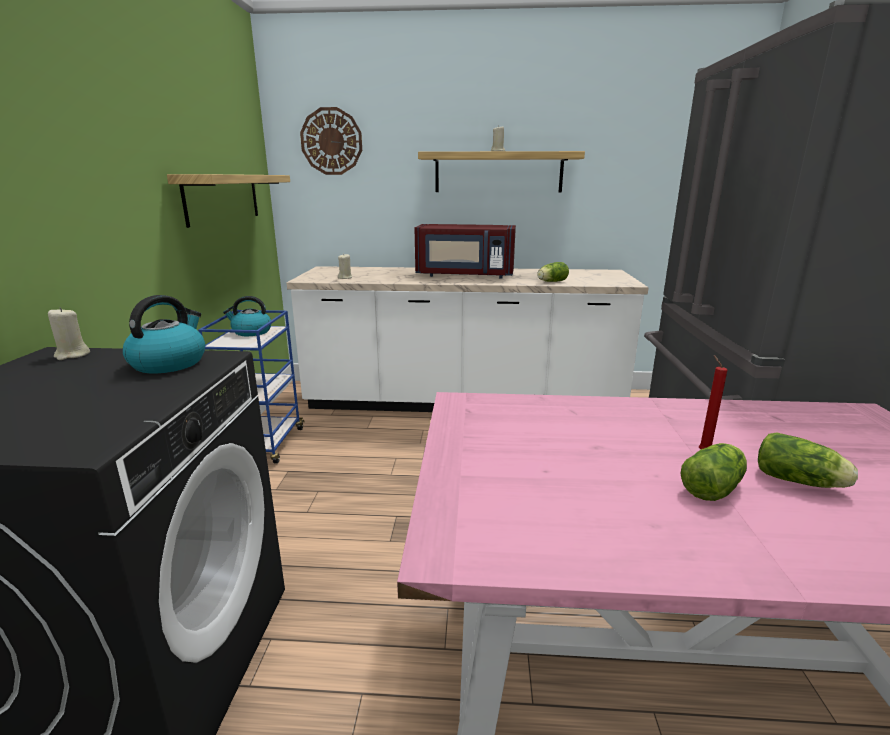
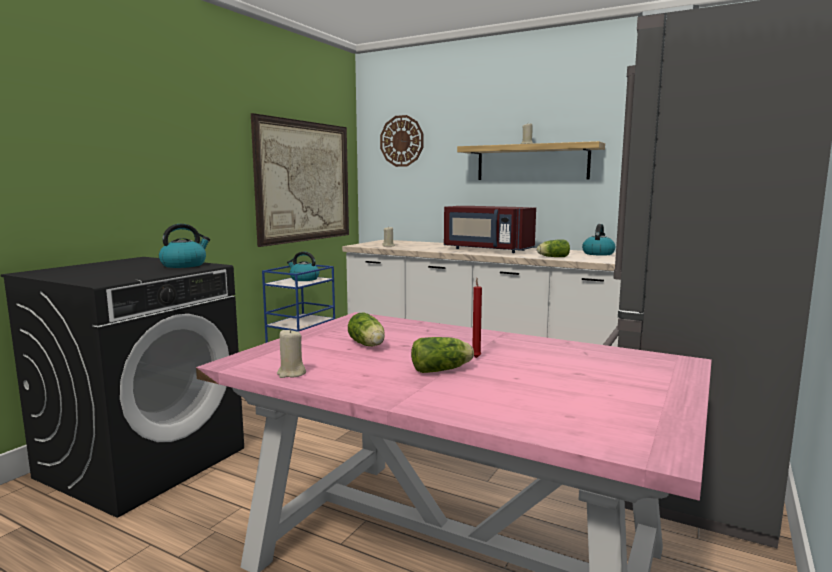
camera: 25 degrees right, 10 degrees down
beige candle [48,307,90,360] -> beige candle moved to [277,328,306,378]
shelf [167,174,290,228] -> picture [251,113,349,247]
lettuce [758,432,858,488] -> lettuce moved to [348,312,385,346]
none -> kettle [582,224,615,256]

